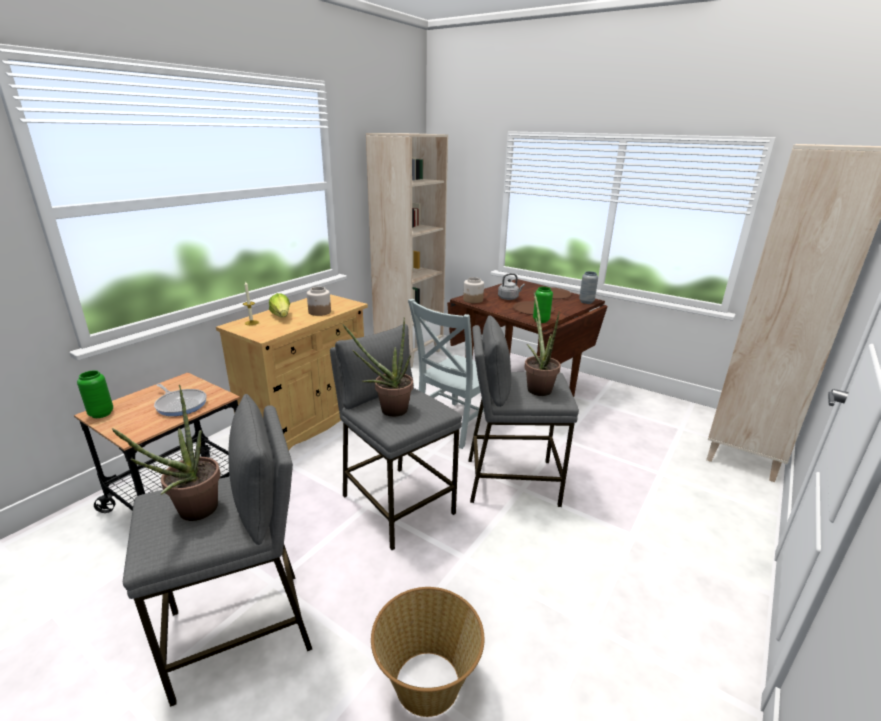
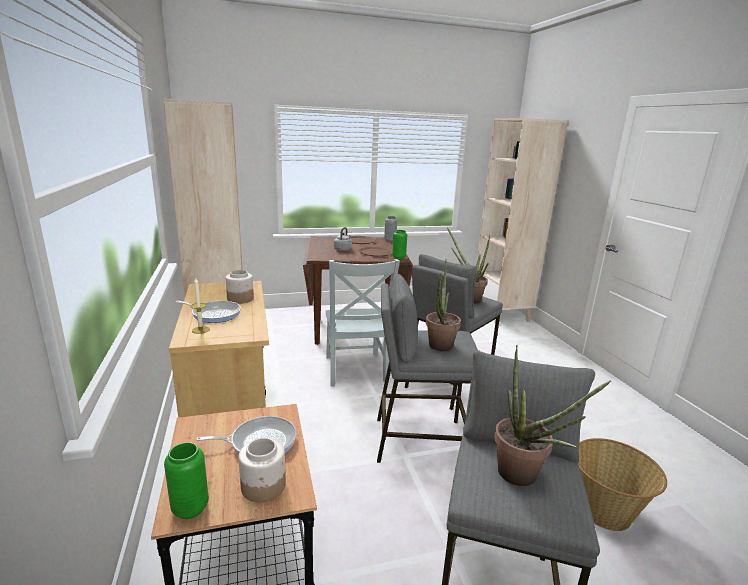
camera: 50 degrees left, 5 degrees down
lettuce [269,293,290,317] -> frying pan [176,301,241,323]
jar [463,277,484,303] -> jar moved to [239,438,286,502]

